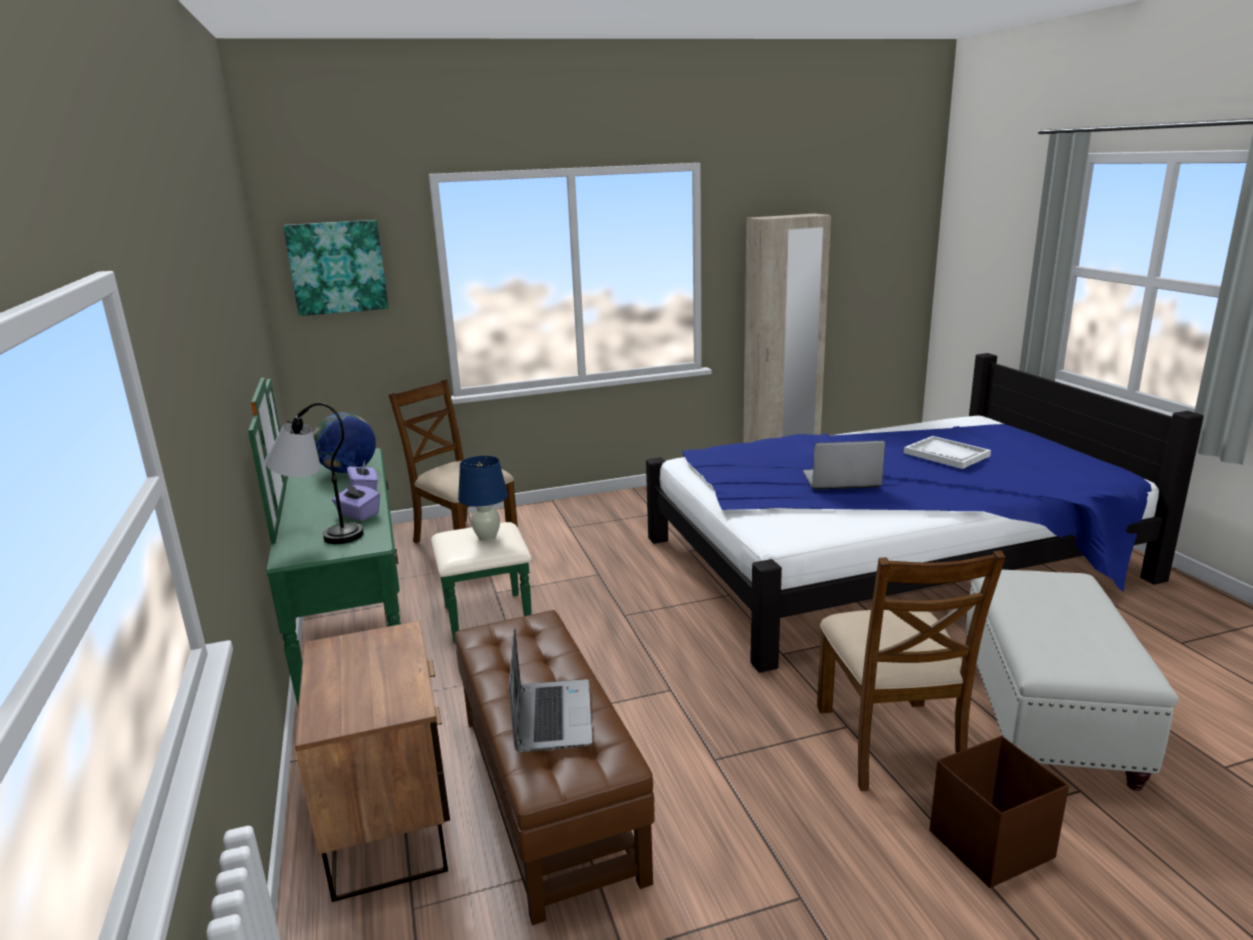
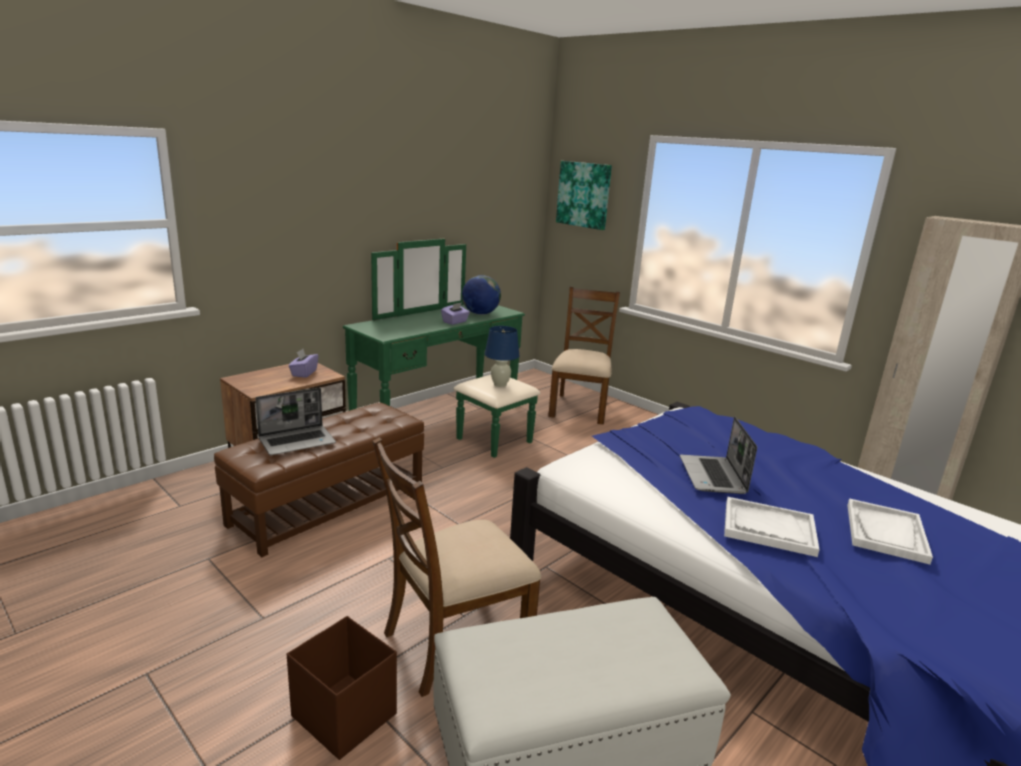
camera: 60 degrees right, 0 degrees up
table lamp [265,403,364,544] -> none
purple tissue box [332,483,380,521] -> purple tissue box moved to [288,349,318,378]
laptop [803,441,885,490] -> laptop turned 150 degrees counterclockwise [680,417,757,494]
none -> white tray [724,497,820,557]

